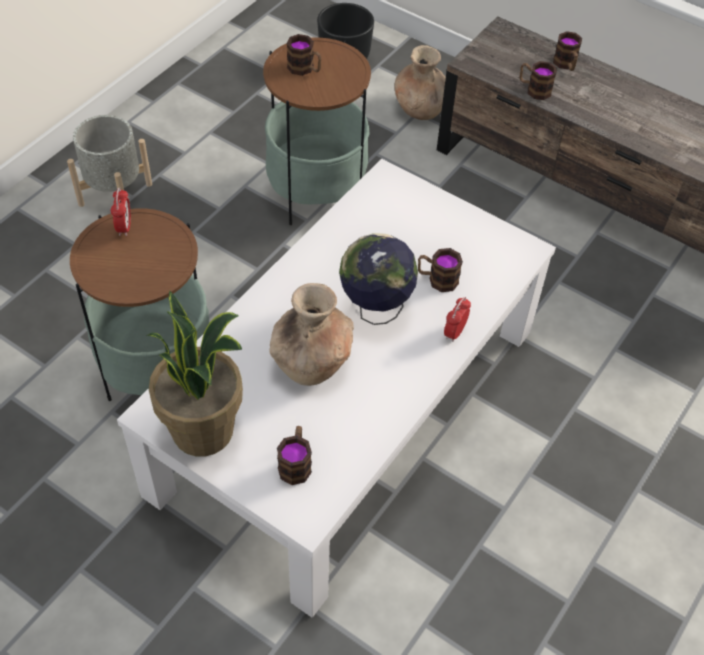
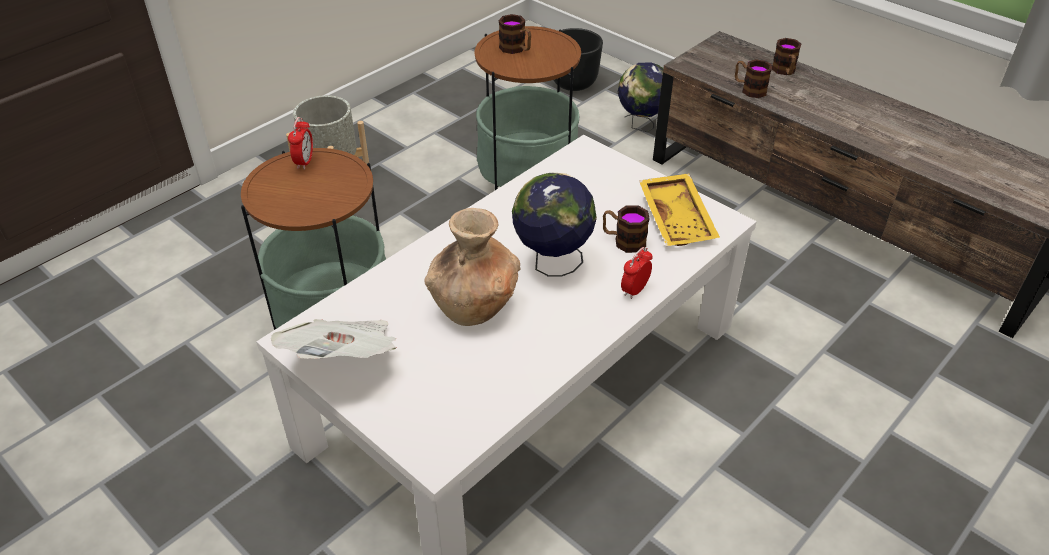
camera: 10 degrees right, 10 degrees down
potted plant [146,291,243,456] -> newspaper [271,319,396,359]
mug [277,426,312,485] -> none
brown vase [394,45,446,120] -> globe [618,62,663,132]
none -> yellow tray [639,173,720,246]

